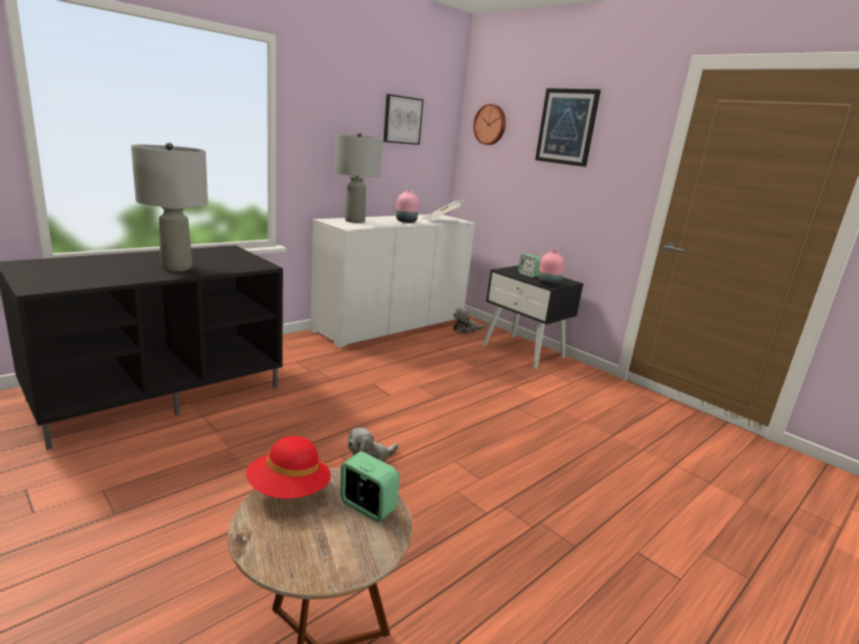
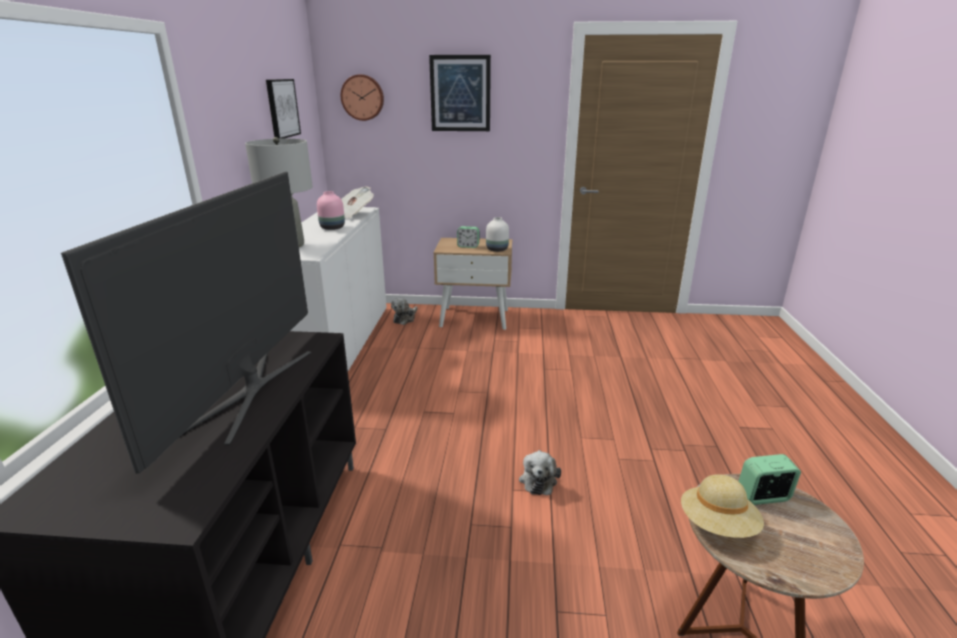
camera: 40 degrees left, 5 degrees up
grey table lamp [131,142,208,272] -> television [61,171,311,474]
red hat [246,436,331,499] -> beige hat [681,474,764,538]
black nightstand [483,265,584,369] -> beige nightstand [433,238,512,330]
pink vase [538,250,565,286] -> white vase [486,217,509,252]

